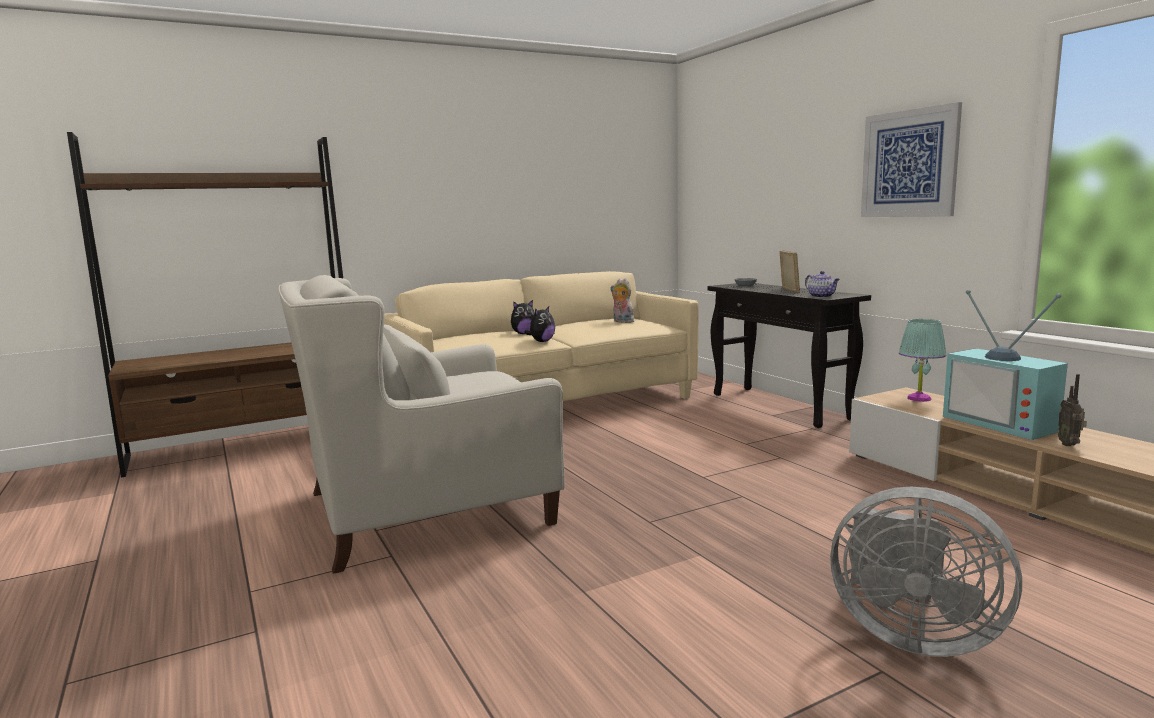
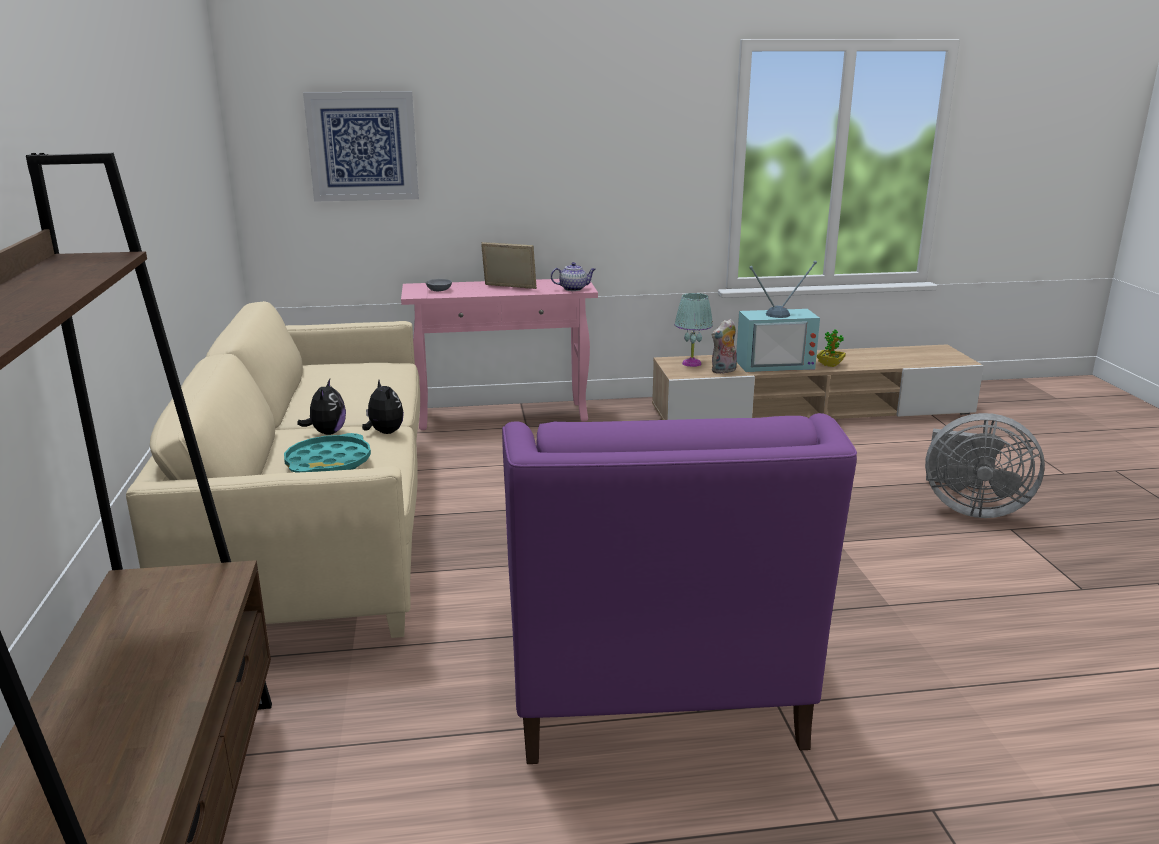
camera: 70 degrees left, 10 degrees up
white armchair [278,275,565,574] -> purple armchair [502,413,857,764]
plush toy [611,278,634,323] -> plush toy moved to [712,319,737,374]
black console table [708,283,871,428] -> pink console table [401,279,598,430]
grey fan [830,487,1022,657] -> grey fan turned 60 degrees clockwise [925,413,1045,518]
picture [861,102,962,217] -> picture moved to [303,91,419,202]
radio [1058,374,1087,446] -> potted plant [817,329,846,367]
none -> turquoise tray [284,433,371,473]

